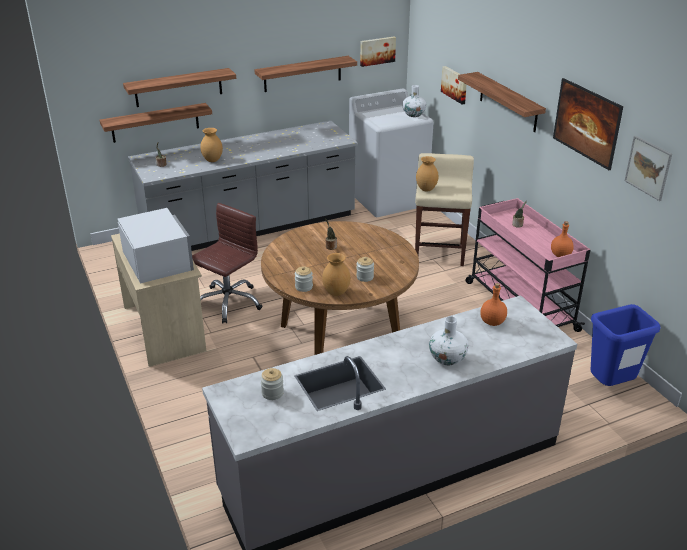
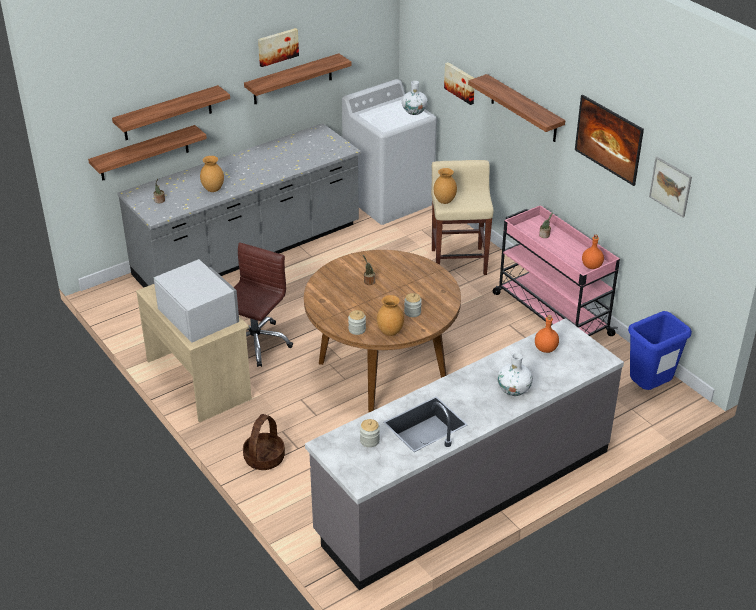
camera: 10 degrees left, 5 degrees up
picture [360,37,396,67] -> picture moved to [258,28,299,67]
none -> basket [243,414,285,470]

